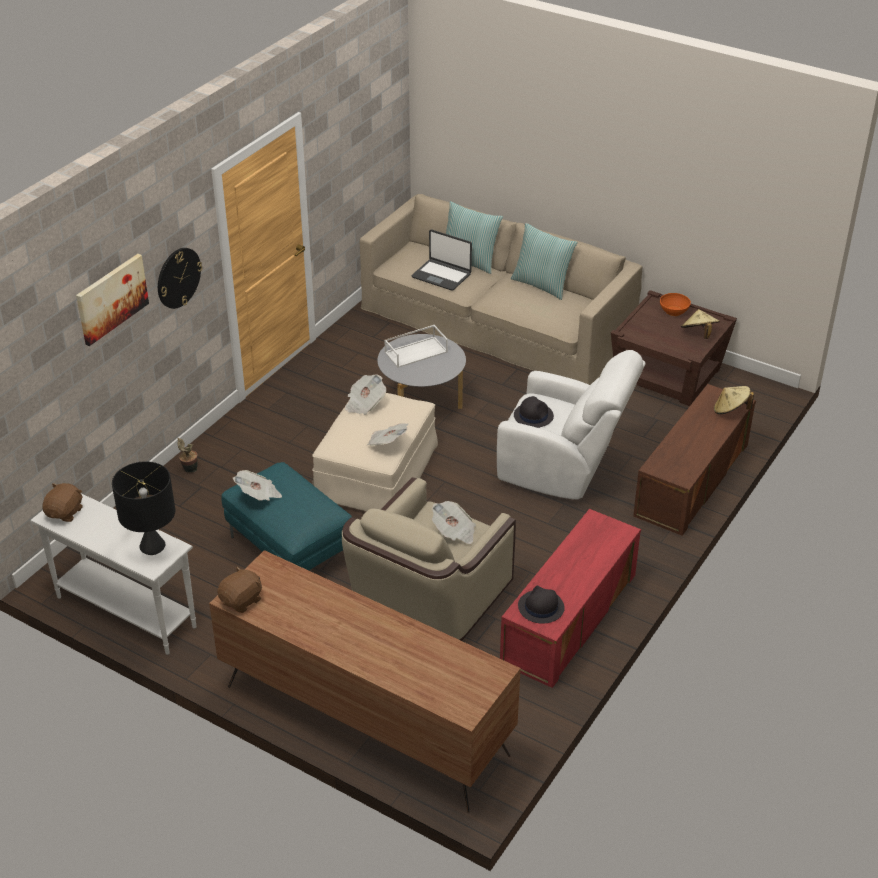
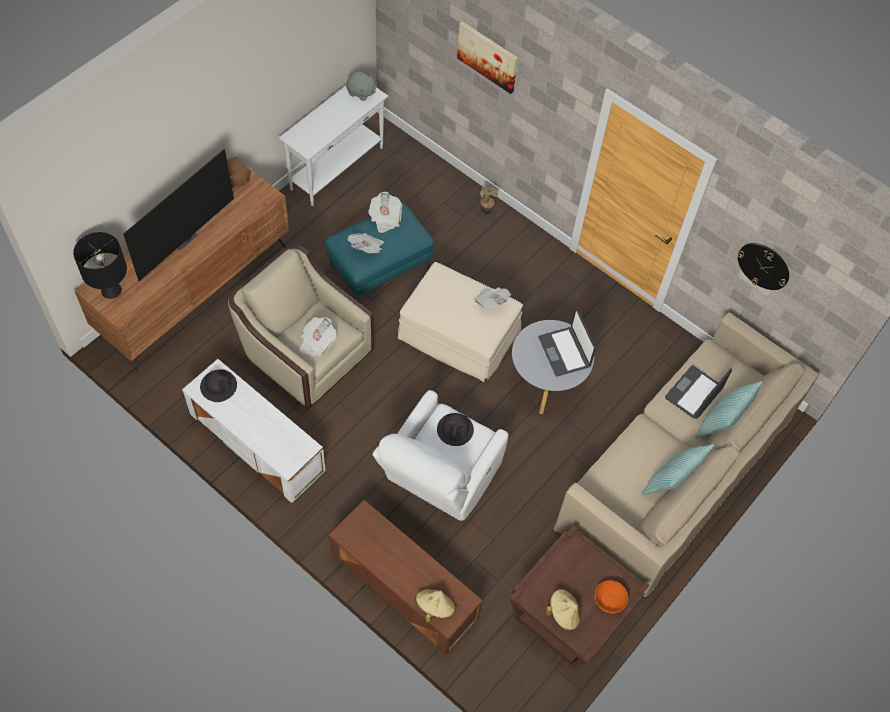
camera: 95 degrees right, 20 degrees up
brown plush toy [42,483,83,522] -> grey plush toy [346,71,376,101]
black table lamp [112,461,175,555] -> black table lamp moved to [73,232,127,299]
wall clock [158,248,202,309] -> wall clock moved to [738,243,789,290]
newspaper [367,423,408,446] -> newspaper moved to [348,233,384,253]
white tray [384,325,448,368] -> laptop [539,308,596,376]
red bench [500,509,641,688] -> white bench [182,359,326,503]
none -> television [123,149,234,281]

